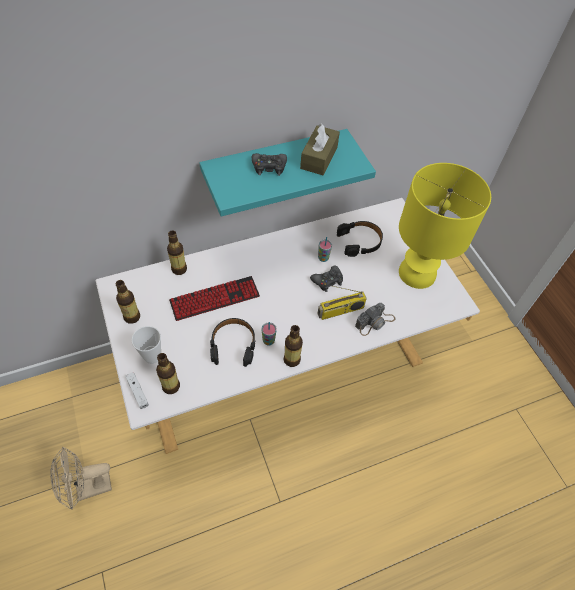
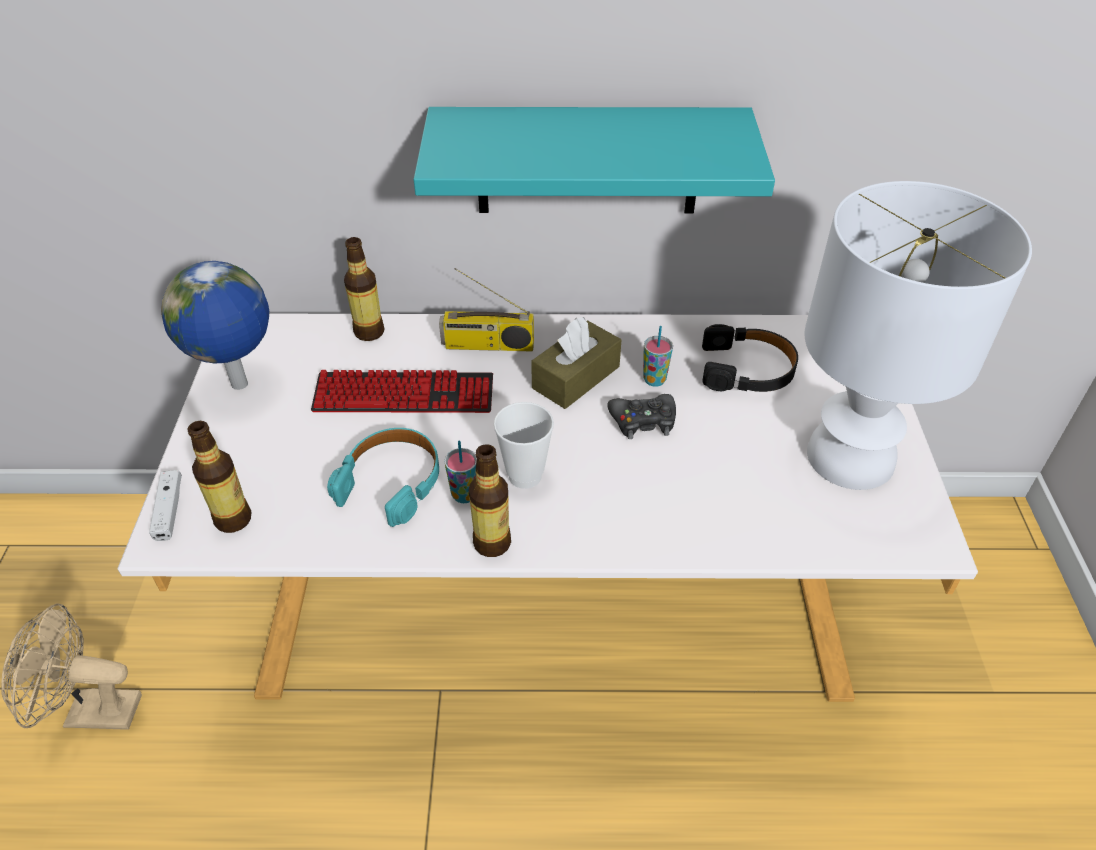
camera: 25 degrees right, 10 degrees down
bottle [116,280,140,324] -> globe [161,261,269,390]
cup [131,326,161,364] -> cup moved to [494,402,554,489]
black headphones [210,318,256,367] -> turquoise headphones [327,428,439,527]
black game controller [252,153,287,176] -> none
brown tissue box [300,124,340,175] -> brown tissue box moved to [531,317,621,409]
radio [317,285,367,320] -> radio moved to [439,268,534,351]
camera [355,303,395,336] -> none
yellow table lamp [399,163,491,289] -> white table lamp [804,181,1032,490]

